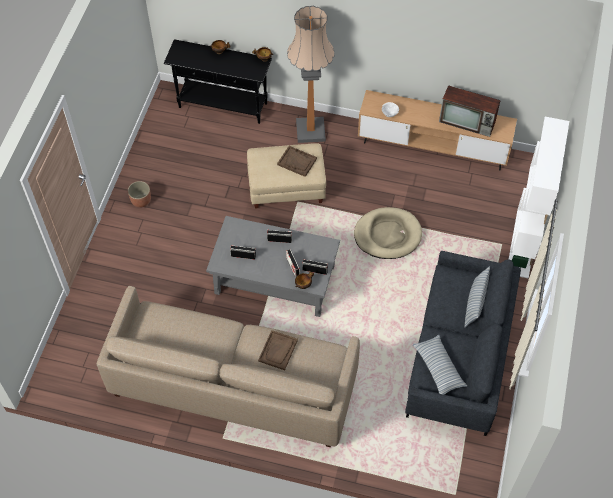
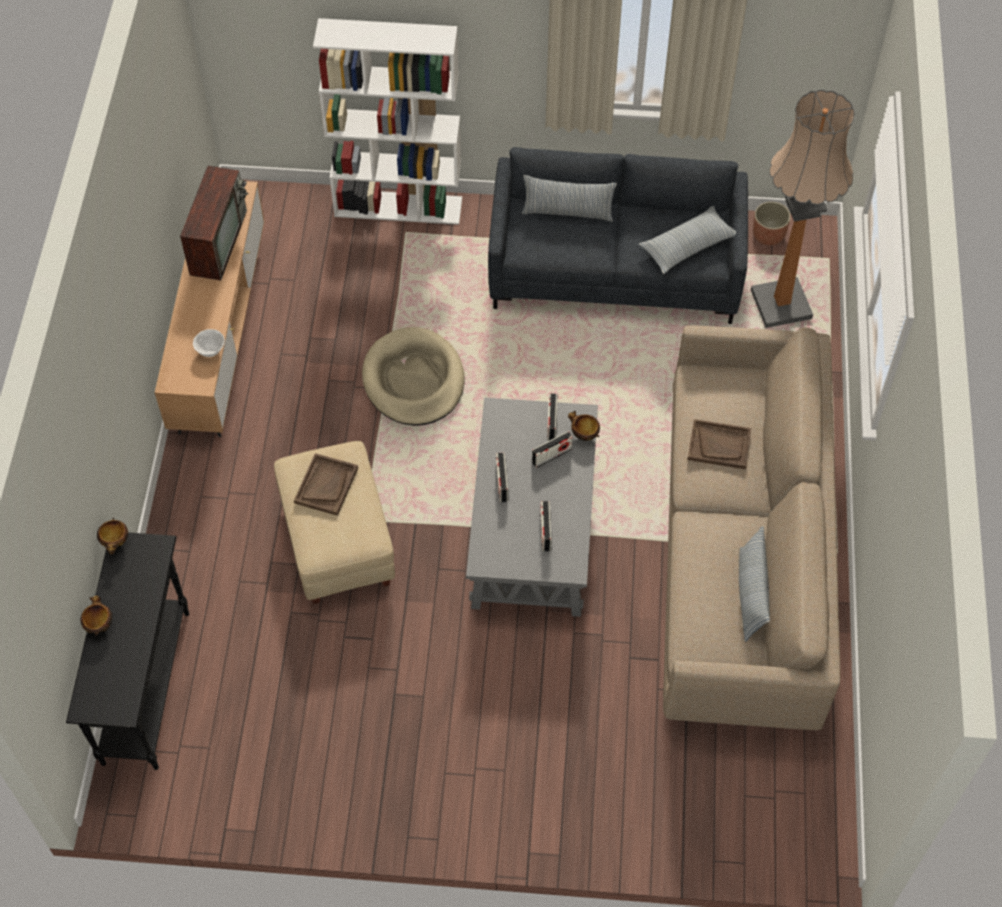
camera: 100 degrees left, 0 degrees up
planter [128,181,151,208] -> planter moved to [753,202,791,245]
floor lamp [287,6,335,143] -> floor lamp moved to [751,89,855,328]
none -> pillow [739,526,770,642]

